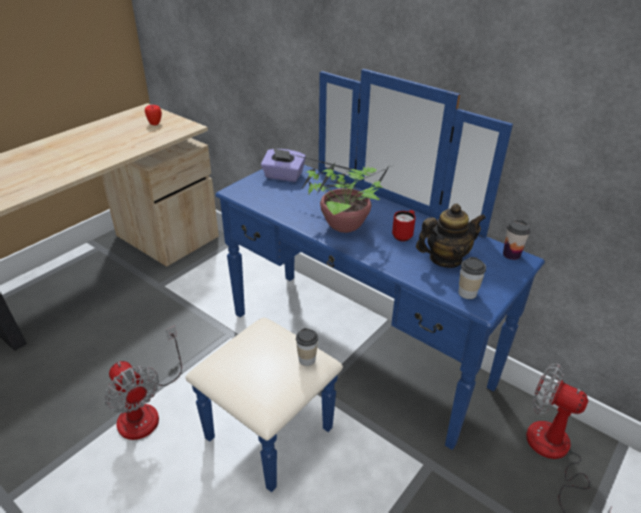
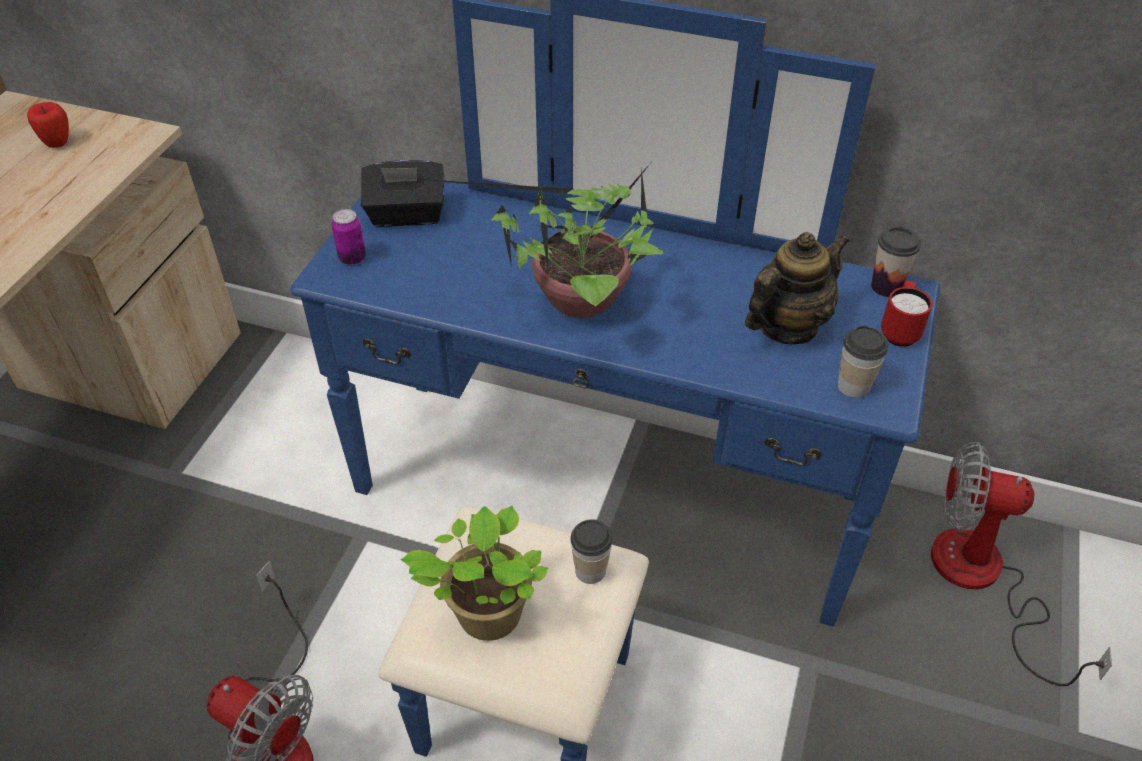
camera: 20 degrees left, 10 degrees up
purple tissue box [261,148,306,182] -> black tissue box [361,160,444,227]
red mug [392,210,416,241] -> red mug moved to [881,281,933,347]
none -> can [331,209,366,265]
none -> potted plant [401,506,548,641]

